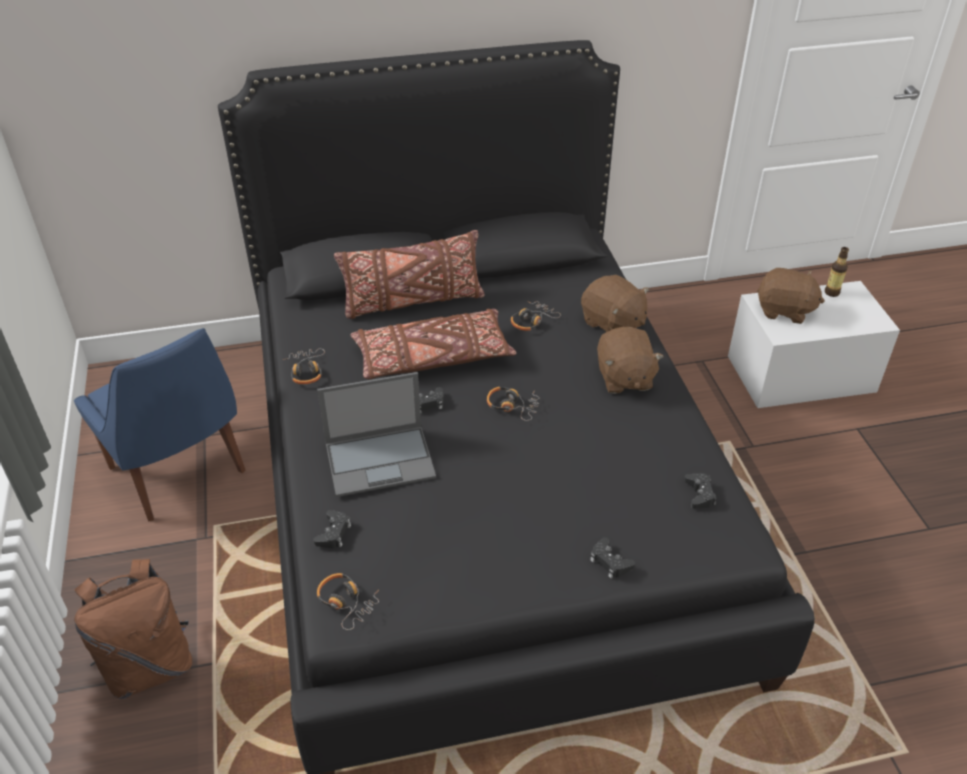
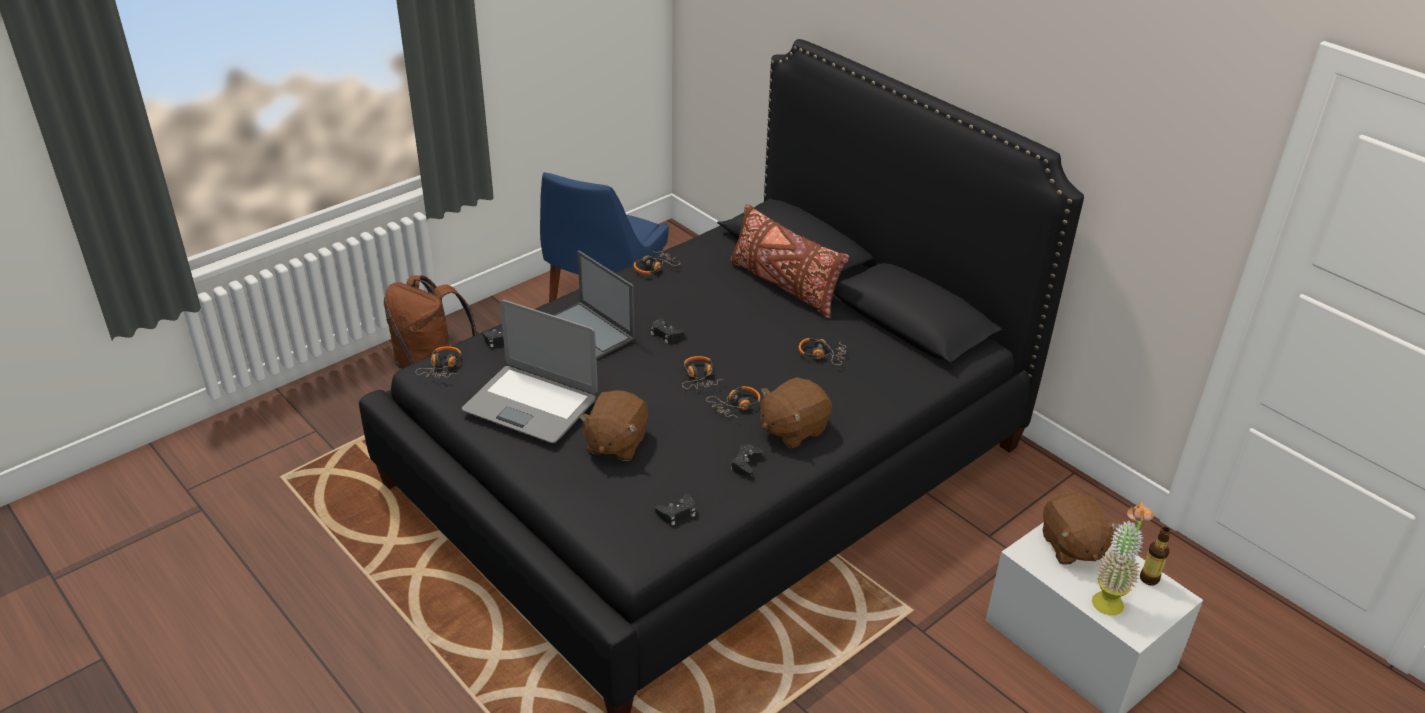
camera: 60 degrees right, 5 degrees down
brown pillow [351,309,517,379] -> none
brown plush toy [581,275,649,332] -> brown plush toy moved to [579,390,648,461]
black game controller [590,538,635,578] -> black game controller moved to [731,444,763,477]
none -> laptop [462,300,598,443]
none -> headphones [706,386,761,418]
none -> potted plant [1092,501,1154,615]

